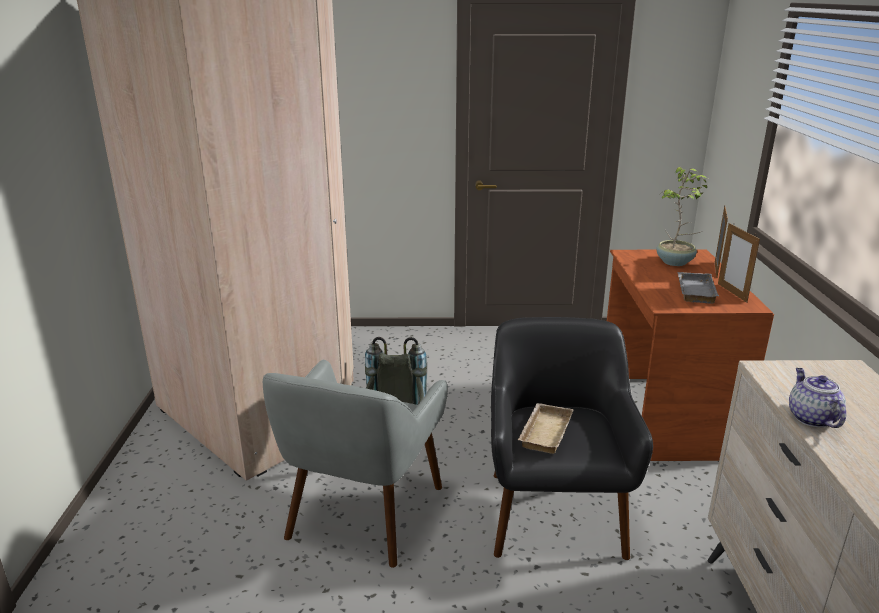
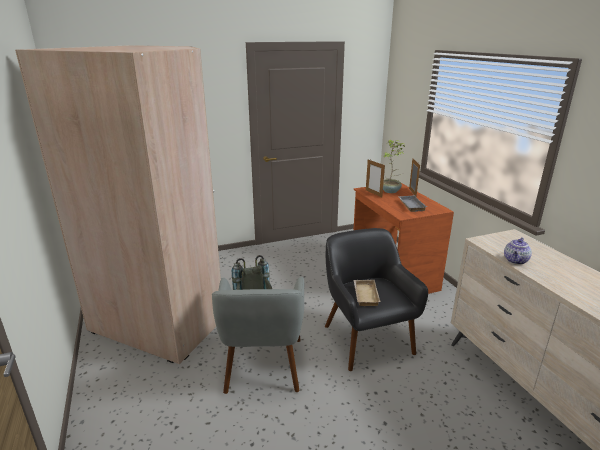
camera: 20 degrees left, 0 degrees up
picture frame [718,223,760,303] -> picture frame moved to [366,159,385,197]
teapot [789,368,846,428] -> teapot turned 120 degrees counterclockwise [504,238,532,265]

